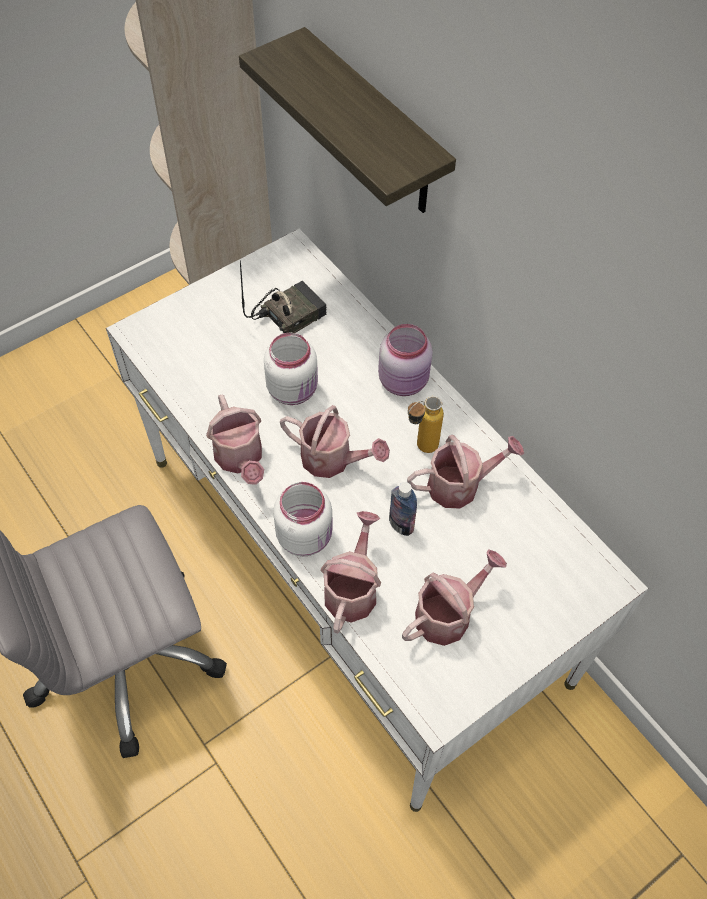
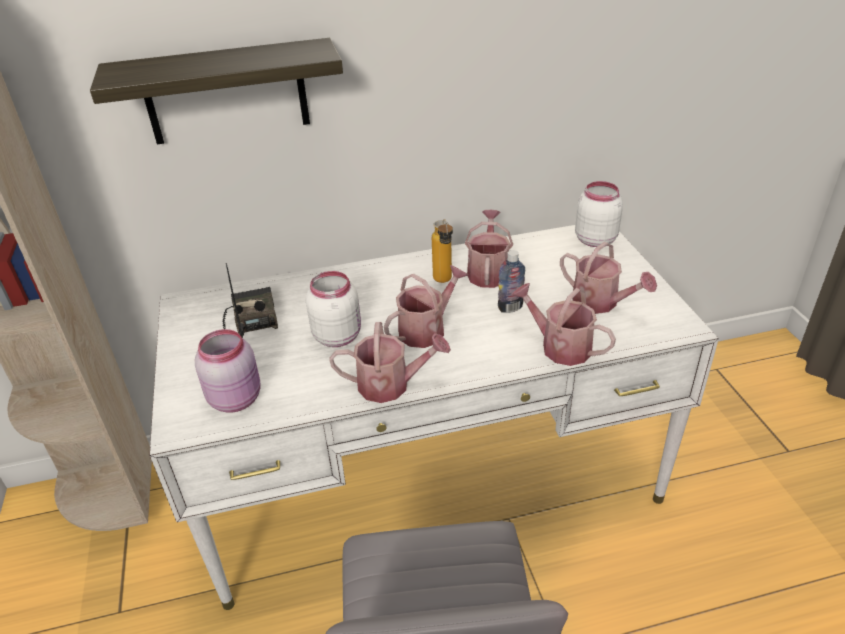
camera: 65 degrees left, 20 degrees down
white jar [273,482,333,557] -> white jar moved to [575,181,623,247]
pink jar [378,324,433,396] -> pink jar moved to [195,329,261,413]
watering can [402,549,507,646] -> watering can turned 150 degrees clockwise [560,241,657,314]

